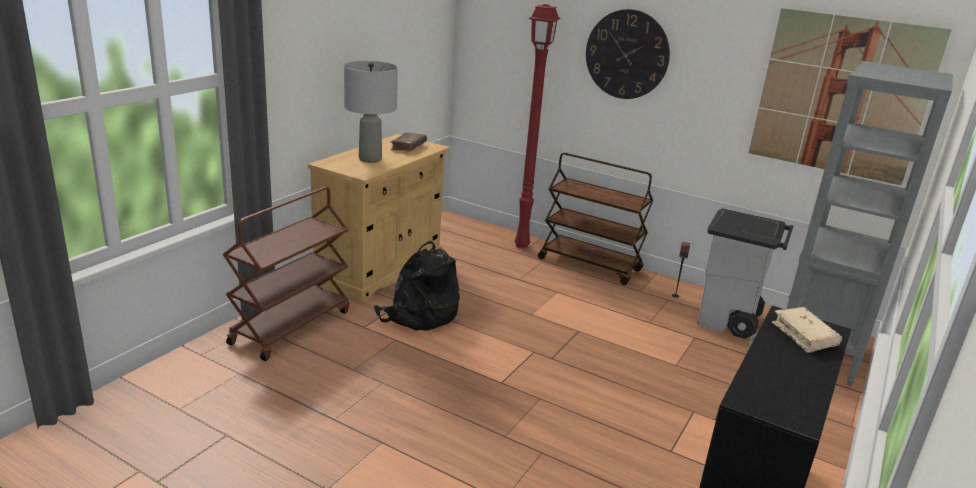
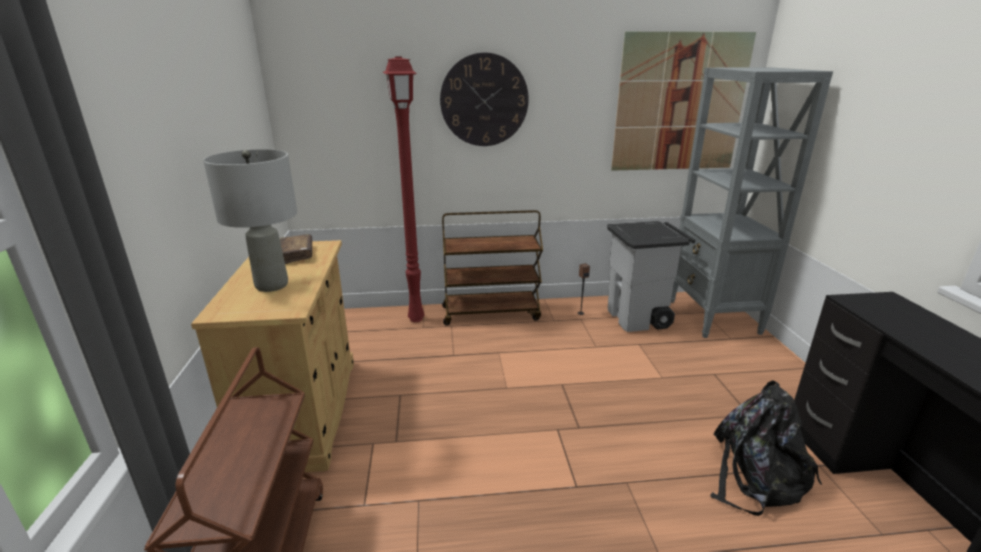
camera: 35 degrees left, 0 degrees up
black backpack [374,241,460,331] -> black backpack moved to [710,380,822,516]
beige book [772,307,842,353] -> none

